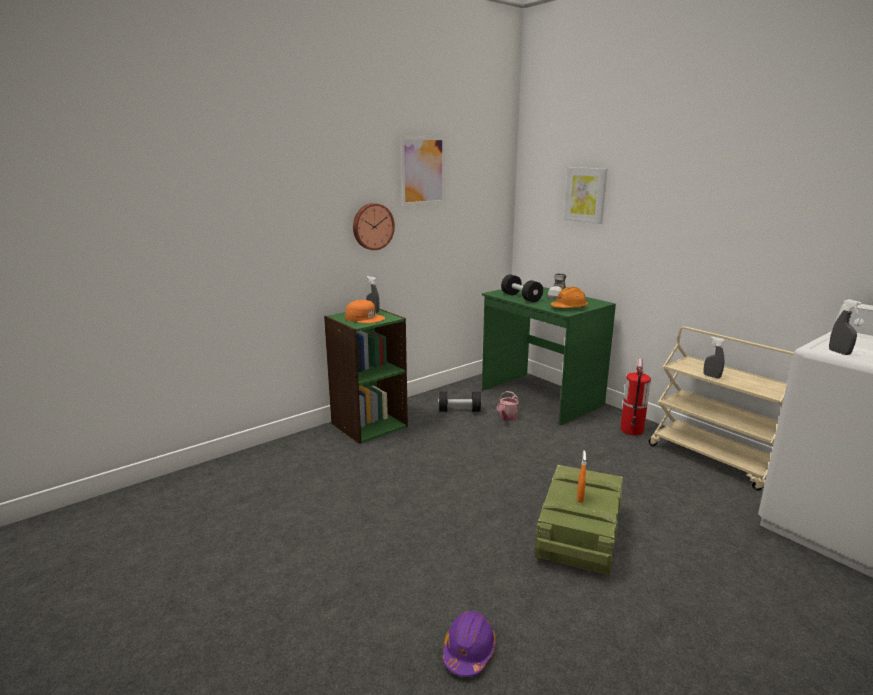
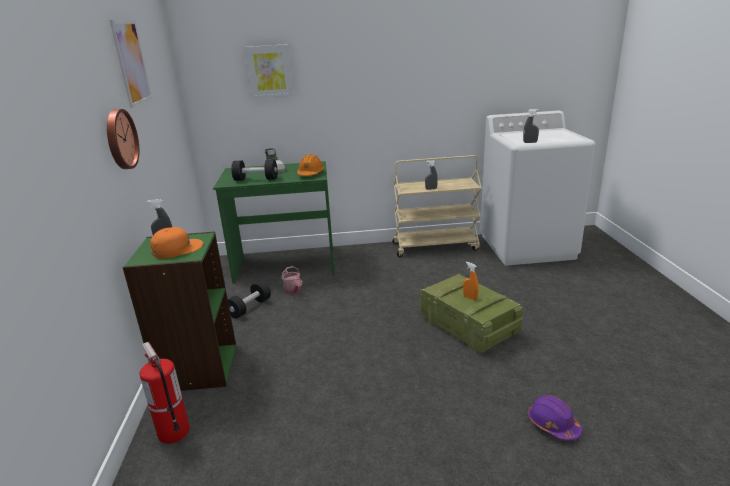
camera: 55 degrees left, 5 degrees up
fire extinguisher [620,358,651,435] -> fire extinguisher moved to [140,342,190,444]

